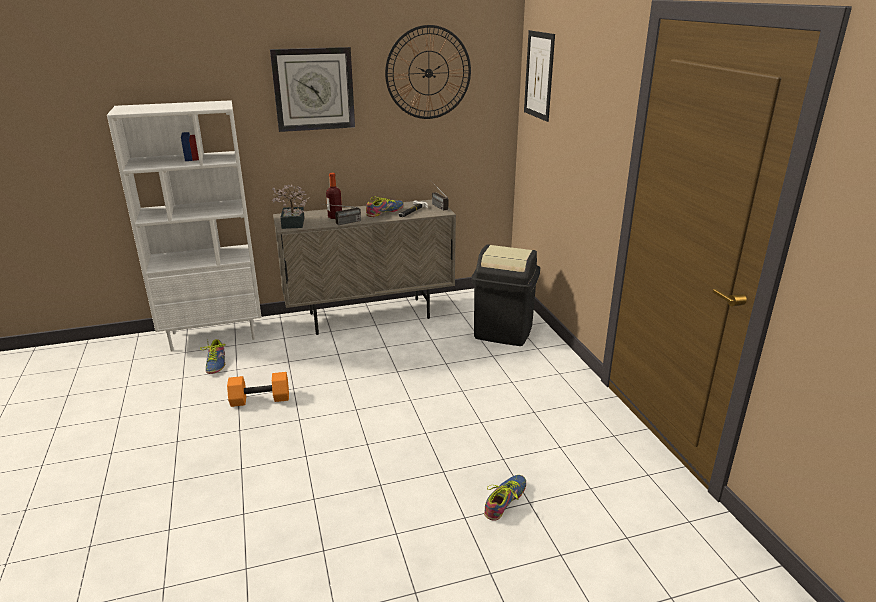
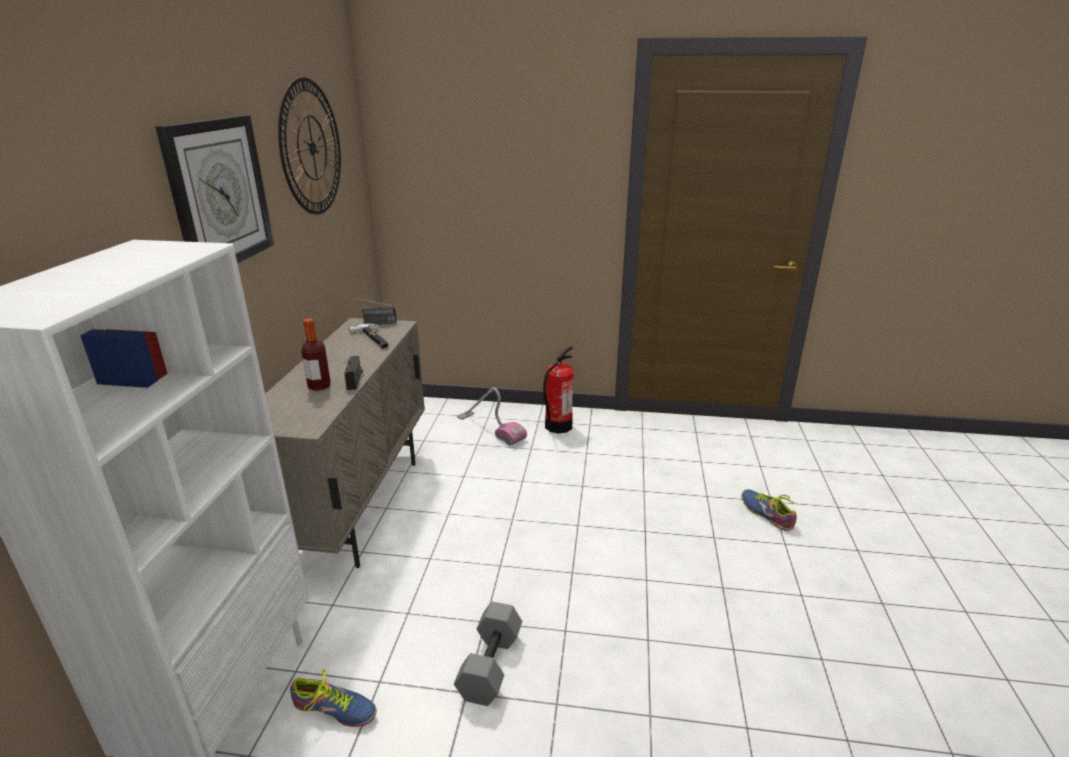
camera: 65 degrees left, 0 degrees up
orange dumbbell [227,372,289,407] -> grey dumbbell [454,602,522,706]
potted plant [272,184,310,229] -> none
shoe [366,196,404,217] -> none
black trash can [471,245,540,346] -> vacuum cleaner [457,387,527,446]
picture [524,30,555,122] -> none
none -> fire extinguisher [543,346,573,434]

